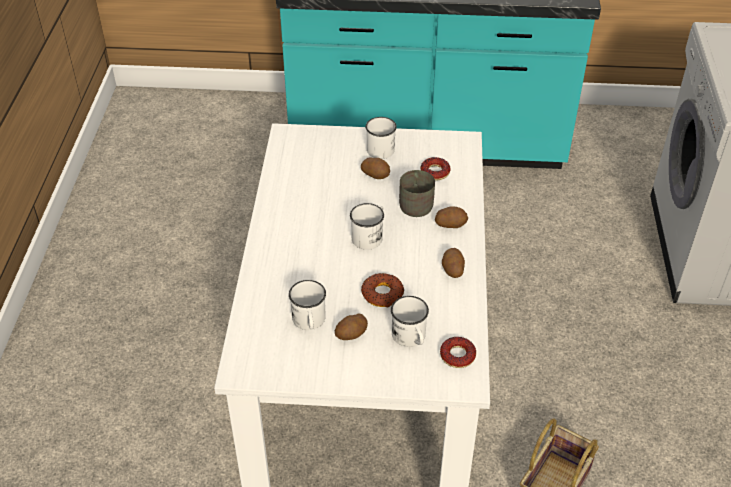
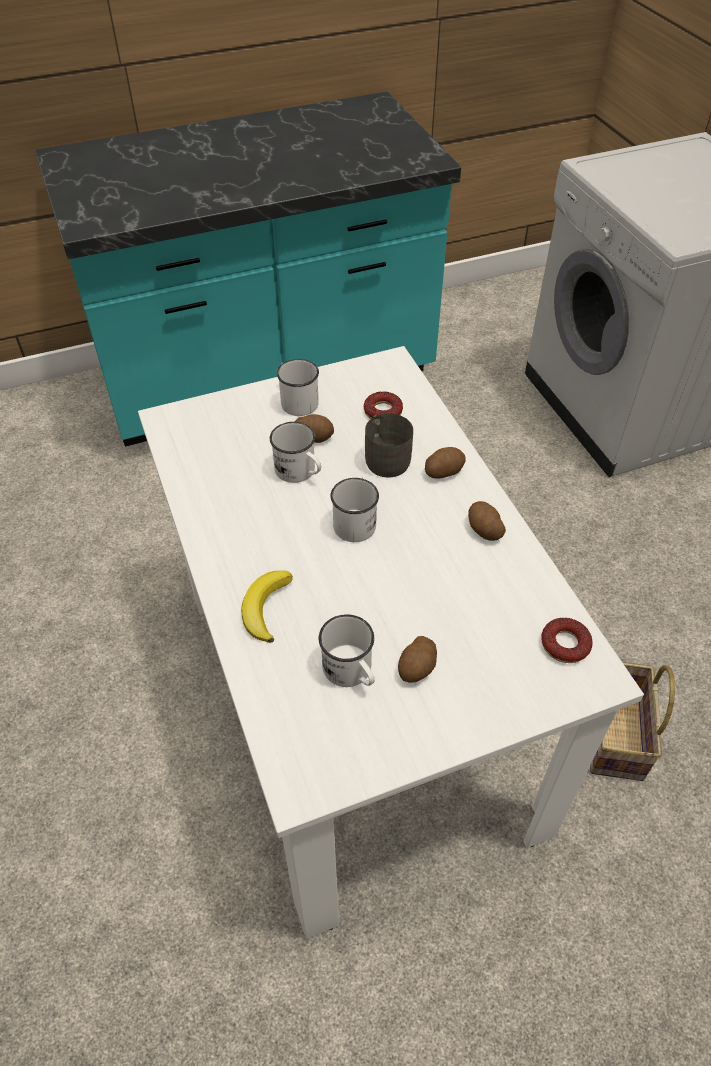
camera: 25 degrees left, 5 degrees up
donut [361,273,404,308] -> none
white mug [391,296,429,347] -> white mug moved to [270,422,321,483]
none -> banana [241,570,293,643]

